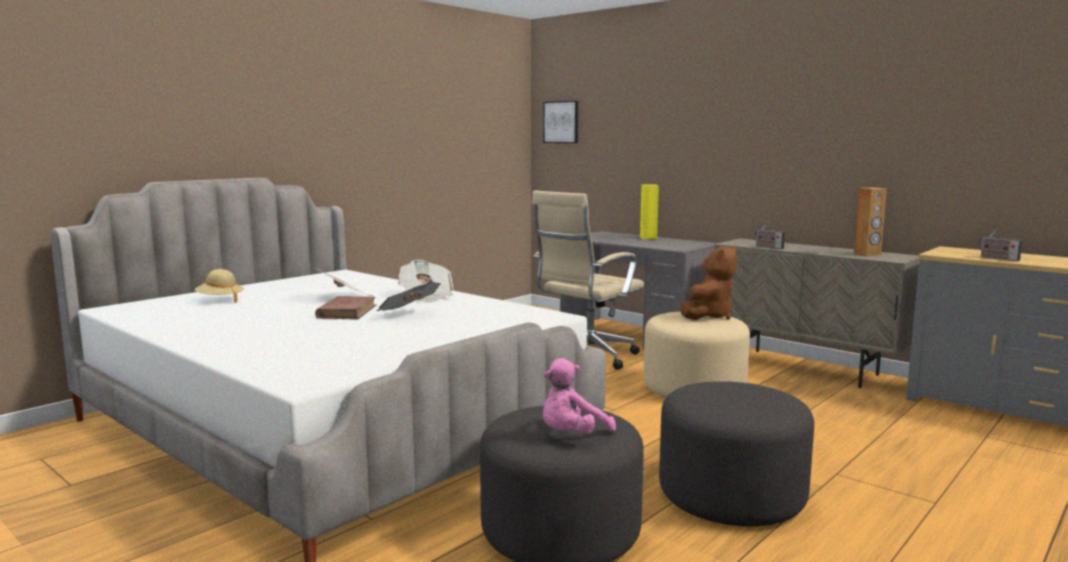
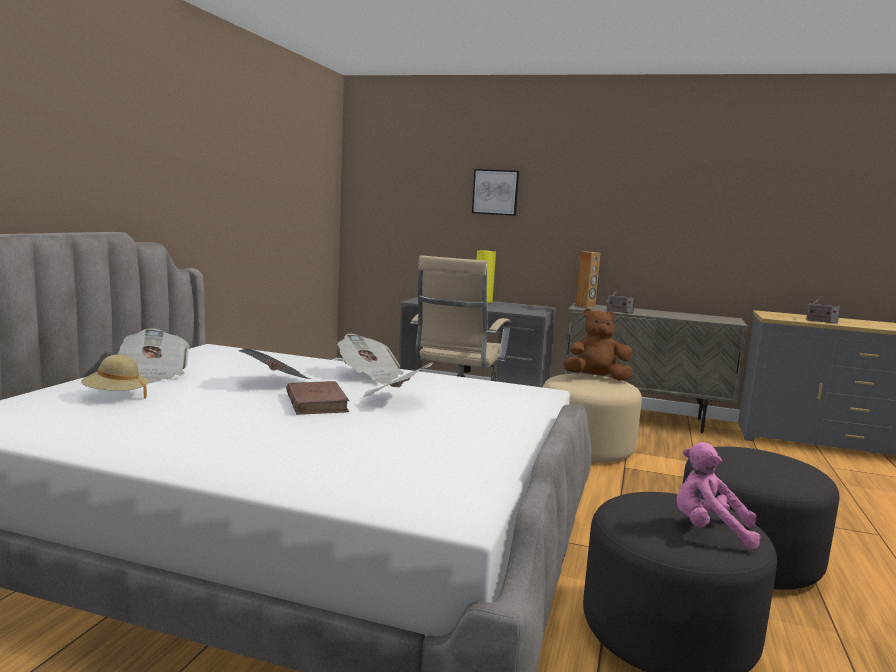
camera: 25 degrees left, 0 degrees up
picture [543,101,578,143] -> picture moved to [472,169,519,216]
pink plush toy [543,358,616,433] -> pink plush toy turned 90 degrees clockwise [676,442,760,549]
brown plush toy [680,245,737,320] -> brown plush toy turned 105 degrees counterclockwise [563,308,633,381]
brown speaker [854,188,887,256] -> brown speaker moved to [575,252,600,308]
none -> newspaper [117,328,190,383]

